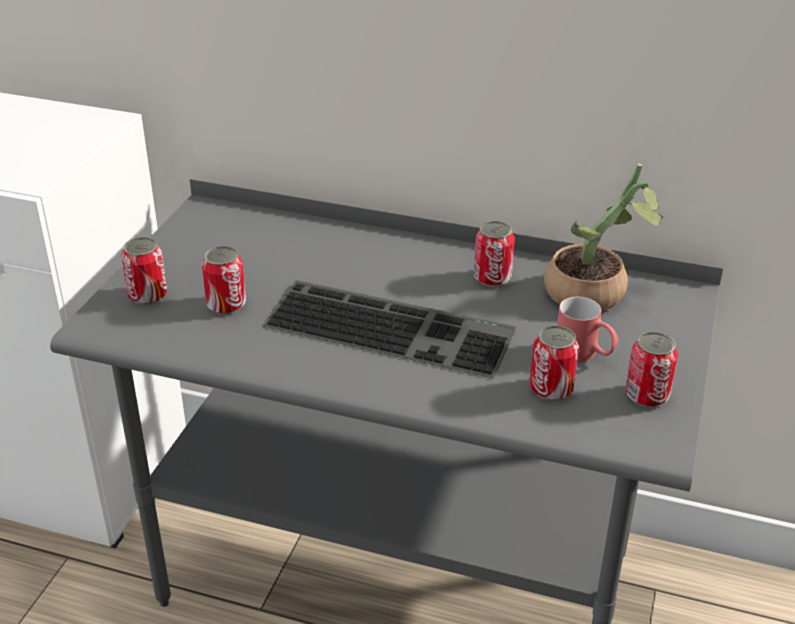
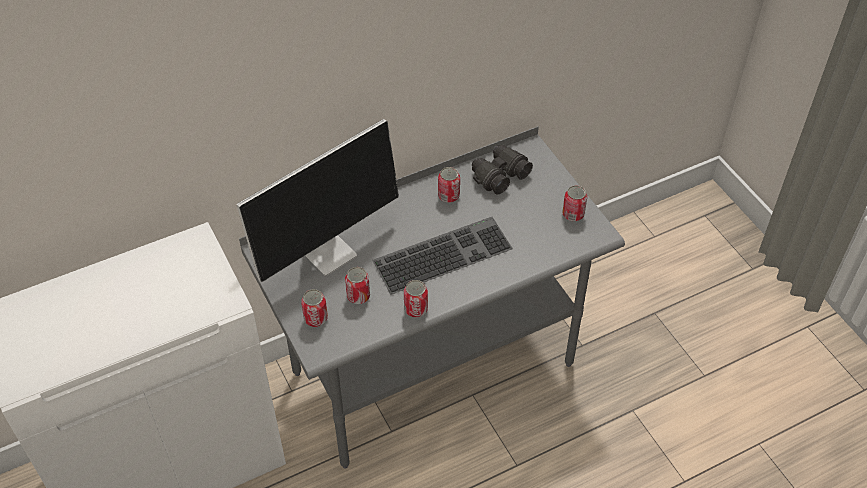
camera: 45 degrees left, 15 degrees up
can [530,325,579,401] -> can moved to [404,280,428,317]
potted plant [544,163,664,311] -> black binoculars [472,145,533,195]
red mug [557,297,618,363] -> none
none -> monitor [237,119,399,282]

